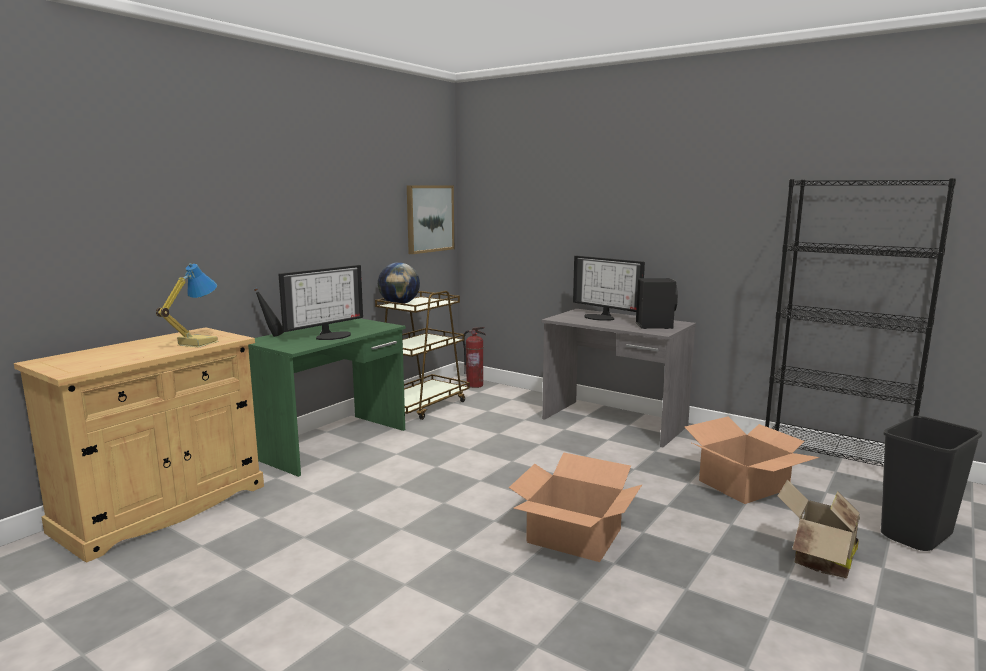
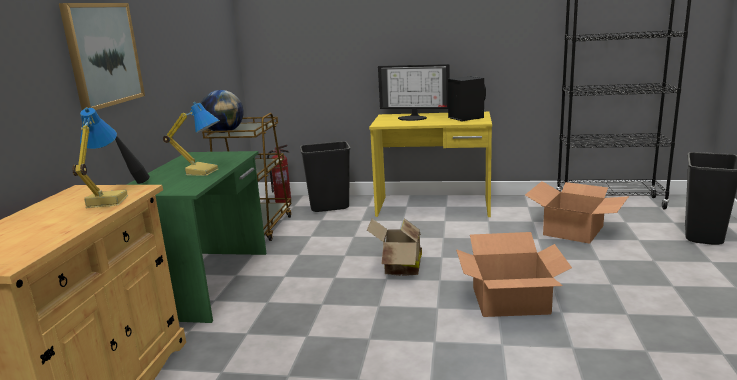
camera: 25 degrees left, 5 degrees up
monitor [278,265,363,340] -> table lamp [163,102,220,176]
picture [407,185,454,254] -> picture moved to [59,3,145,110]
grey desk [542,309,696,447] -> yellow desk [369,112,492,217]
cardboard box [778,479,860,578] -> cardboard box moved to [367,218,422,276]
none -> black trash can [300,141,350,212]

